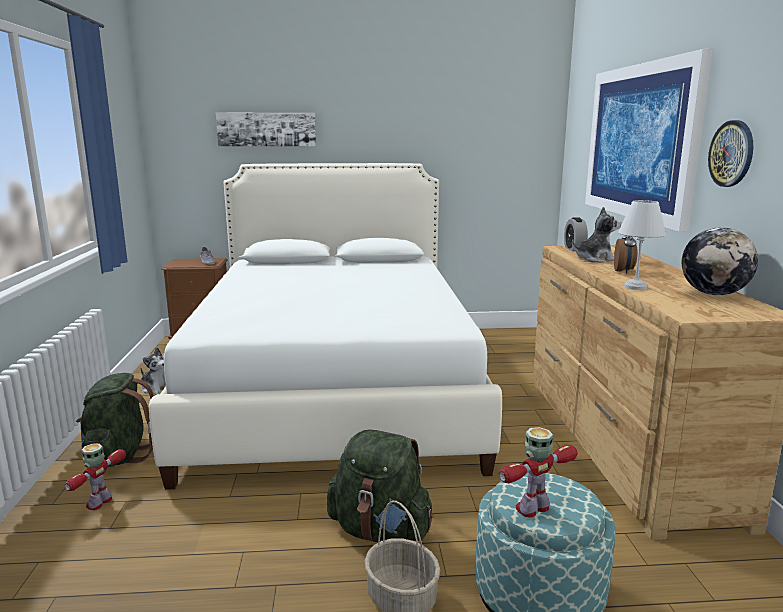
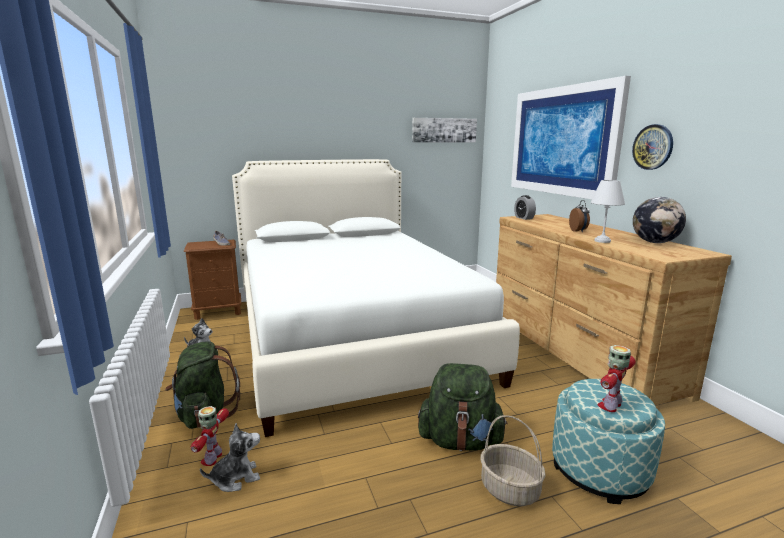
camera: 15 degrees left, 0 degrees up
picture [216,113,316,147] -> picture moved to [412,118,477,143]
plush toy [572,207,622,263] -> plush toy moved to [200,423,260,492]

